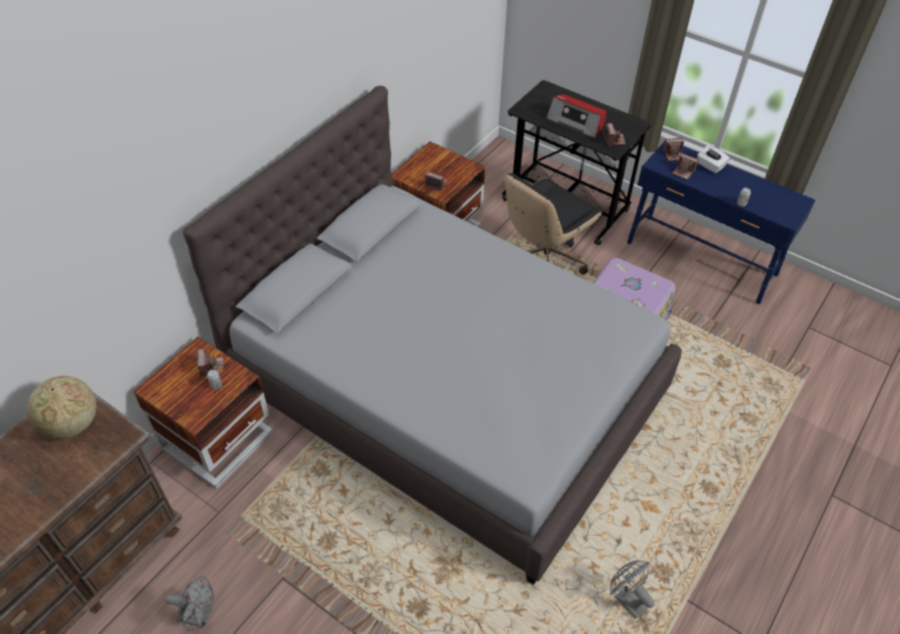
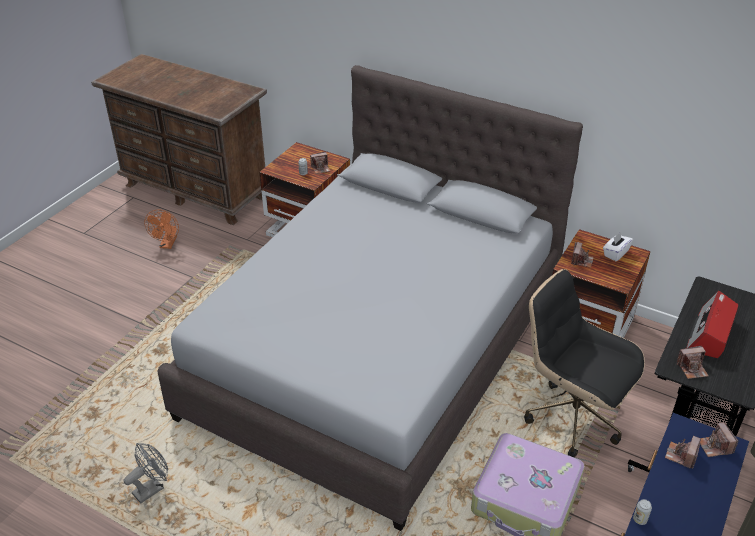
camera: 85 degrees right, 10 degrees down
globe [27,376,96,439] -> none
grey fan [165,576,214,631] -> orange fan [144,209,179,249]
white tissue box [697,145,730,173] -> white tissue box moved to [603,232,633,261]

